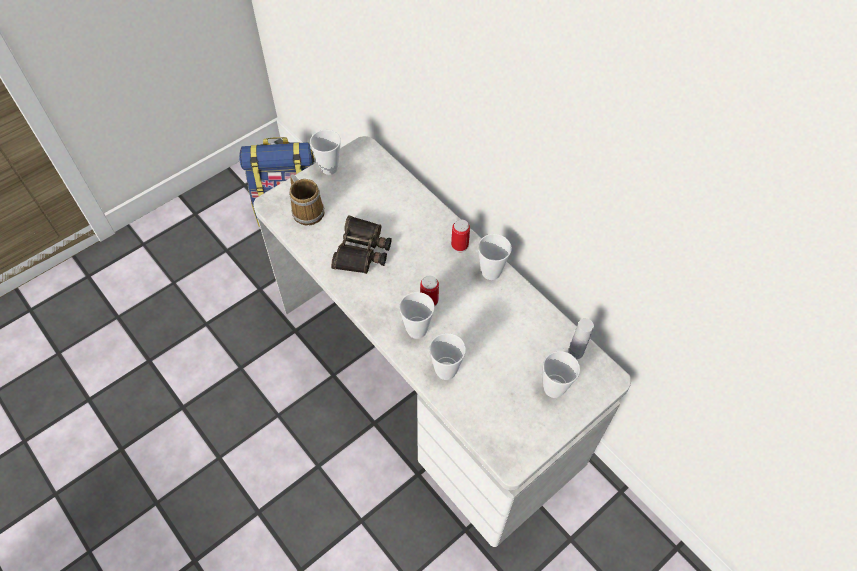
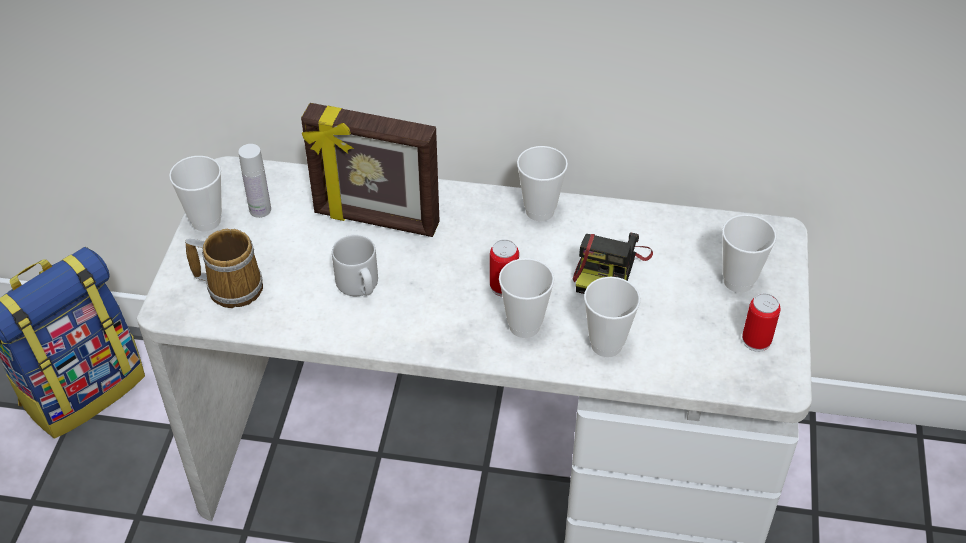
camera: 40 degrees left, 10 degrees down
binoculars [331,215,392,274] -> grey mug [332,235,378,296]
can [451,219,470,252] -> can moved to [742,293,781,352]
white bottle [568,318,594,359] -> white bottle moved to [238,144,271,218]
none -> picture frame [301,103,440,237]
none -> camera [573,233,653,294]

